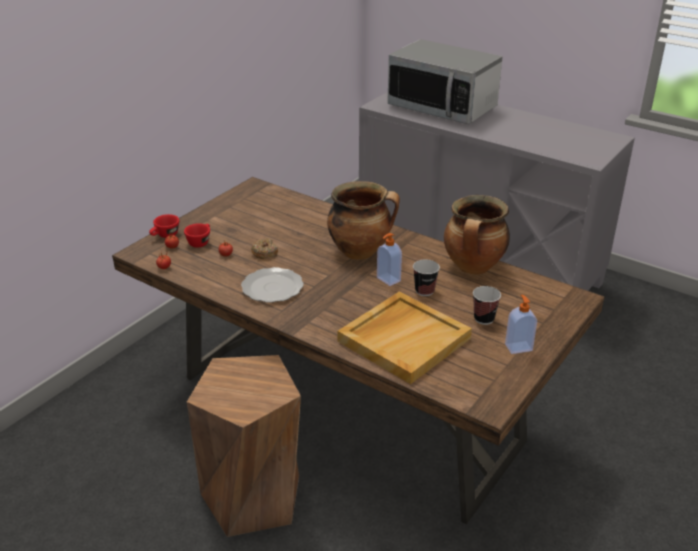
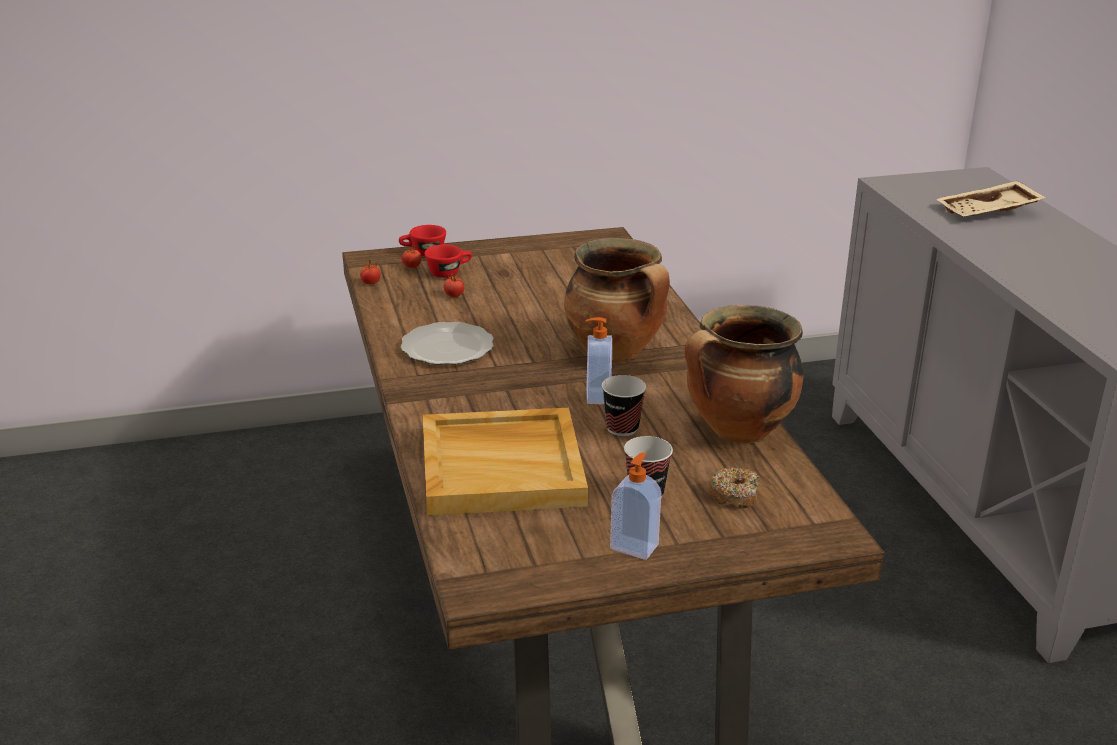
camera: 40 degrees right, 5 degrees down
brown stool [187,355,301,537] -> none
donut [251,238,278,259] -> donut moved to [708,467,760,508]
microwave [387,39,503,124] -> beige tray [936,181,1046,217]

